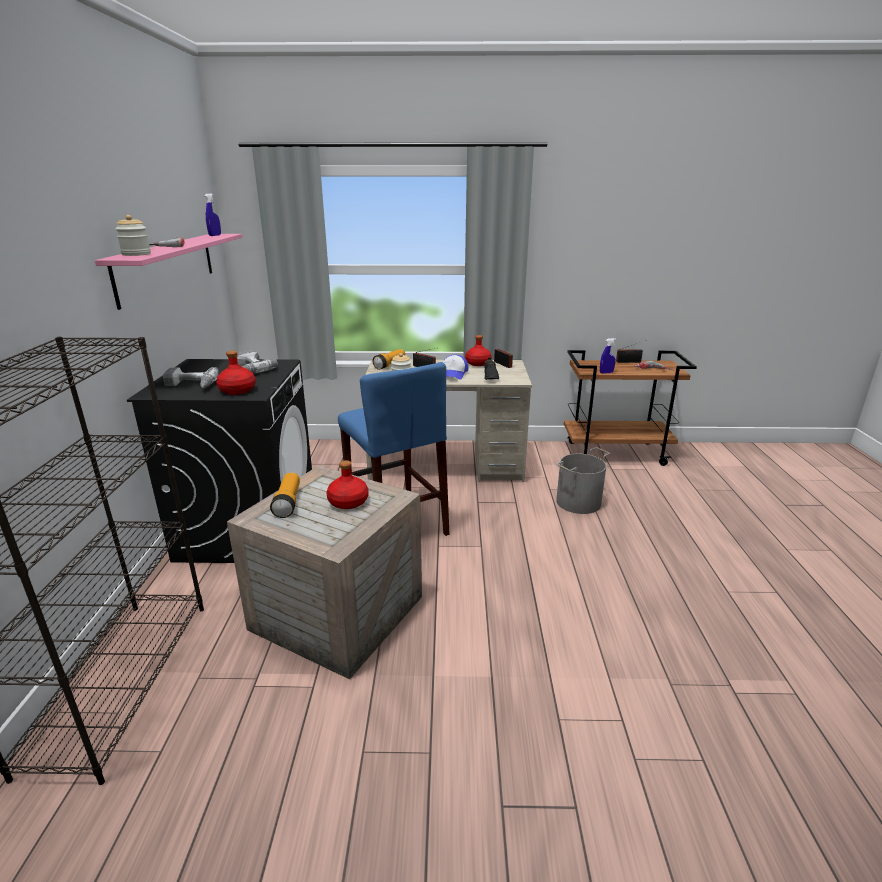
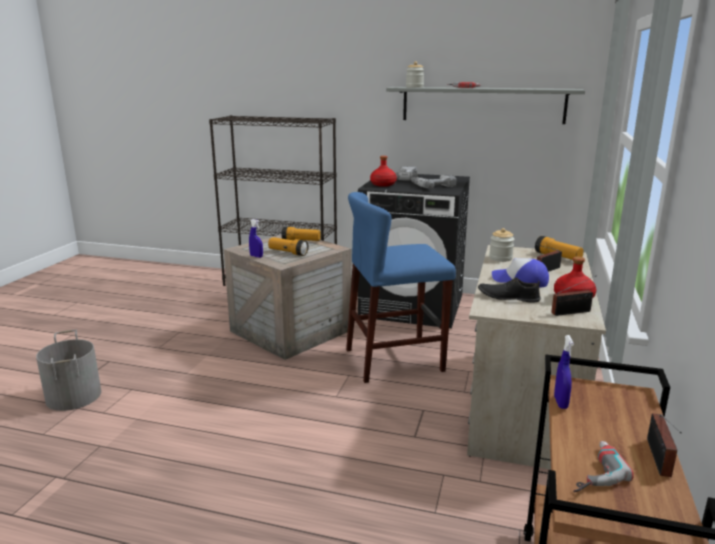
camera: 105 degrees right, 5 degrees down
pink shelf [95,234,242,310] -> grey shelf [386,87,585,124]
blue spray bottle [205,193,221,236] -> blue spray bottle moved to [249,219,263,258]
red bottle [326,460,368,509] -> flashlight [268,237,308,256]
grey bucket [556,447,610,514] -> grey bucket moved to [36,330,101,411]

